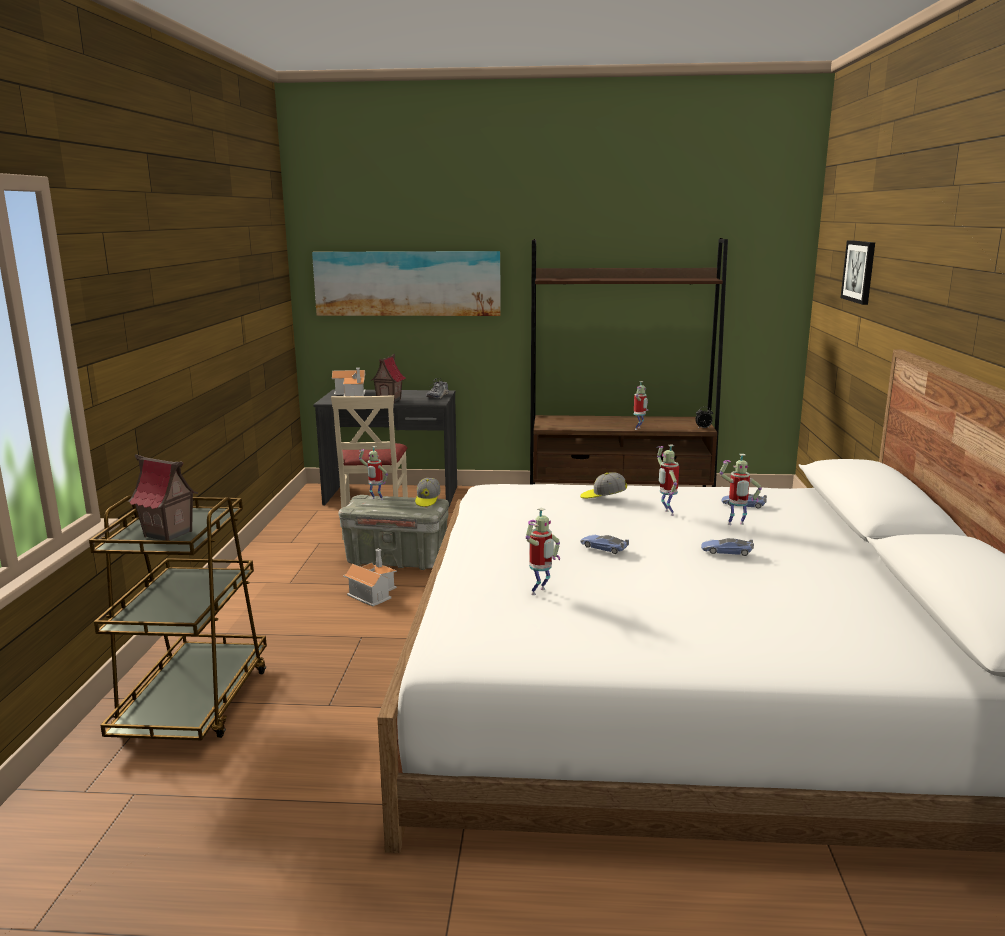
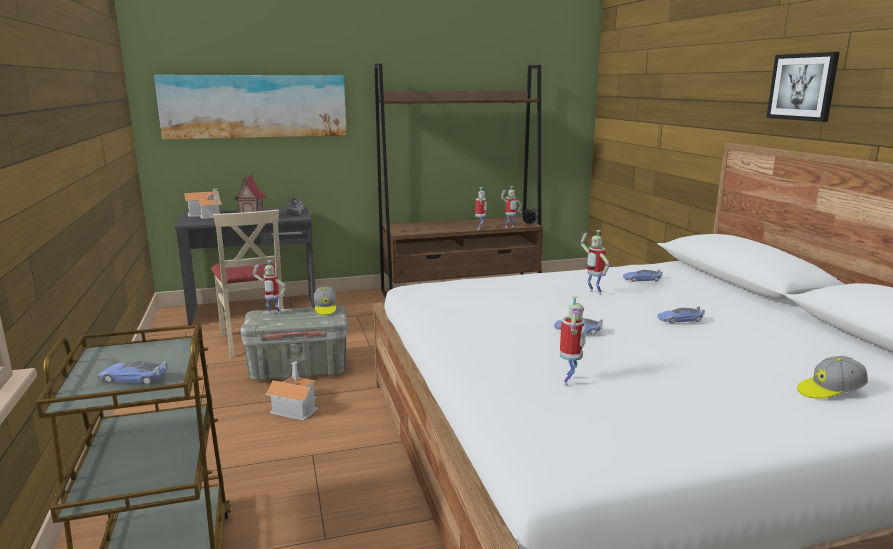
camera: 20 degrees left, 0 degrees up
toy house [128,454,199,541] -> toy car [97,361,168,385]
cap [580,472,627,499] -> cap moved to [797,356,868,399]
toy robot [719,454,762,525] -> toy robot moved to [501,186,522,227]
picture [841,240,875,305] -> picture moved to [766,52,840,122]

